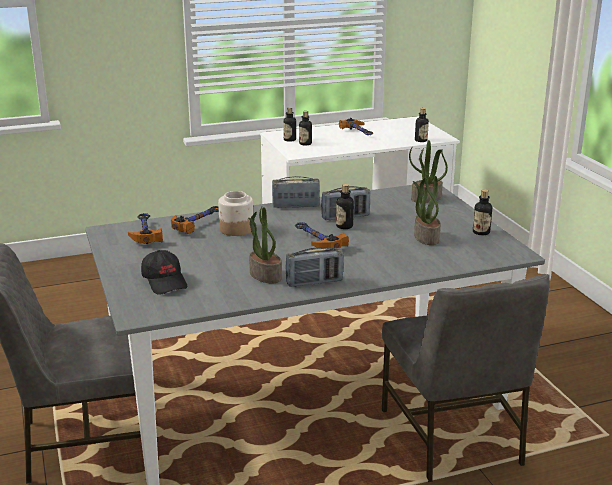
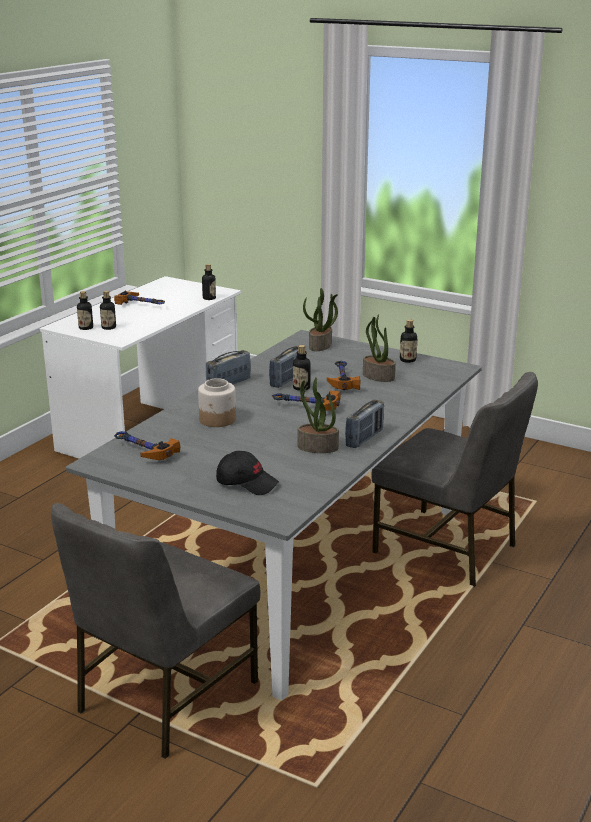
camera: 40 degrees left, 0 degrees up
hammer [171,206,219,234] -> hammer moved to [327,361,360,390]

